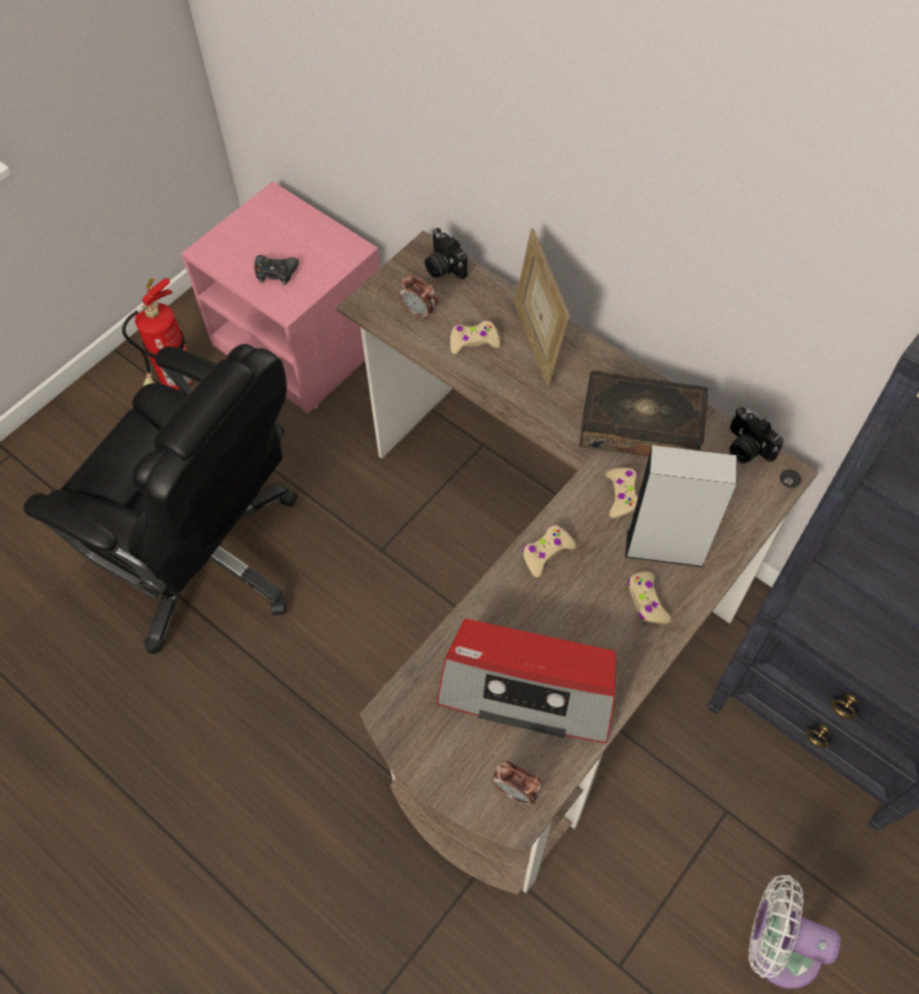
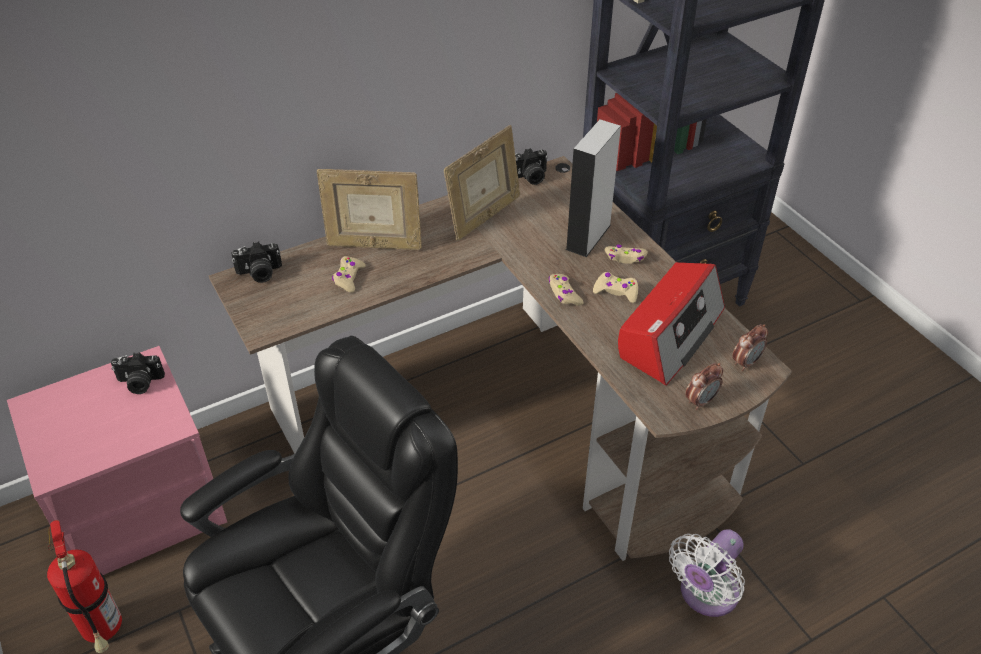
camera: 70 degrees left, 15 degrees down
black game controller [254,255,299,285] -> none
alarm clock [399,274,438,320] -> alarm clock moved to [685,363,723,410]
book [580,370,709,457] -> picture frame [444,125,520,241]
beige game controller [605,468,638,518] -> beige game controller moved to [593,272,638,303]
white fan [749,875,841,989] -> white fan moved to [669,529,745,617]
none -> camera [111,352,165,394]

